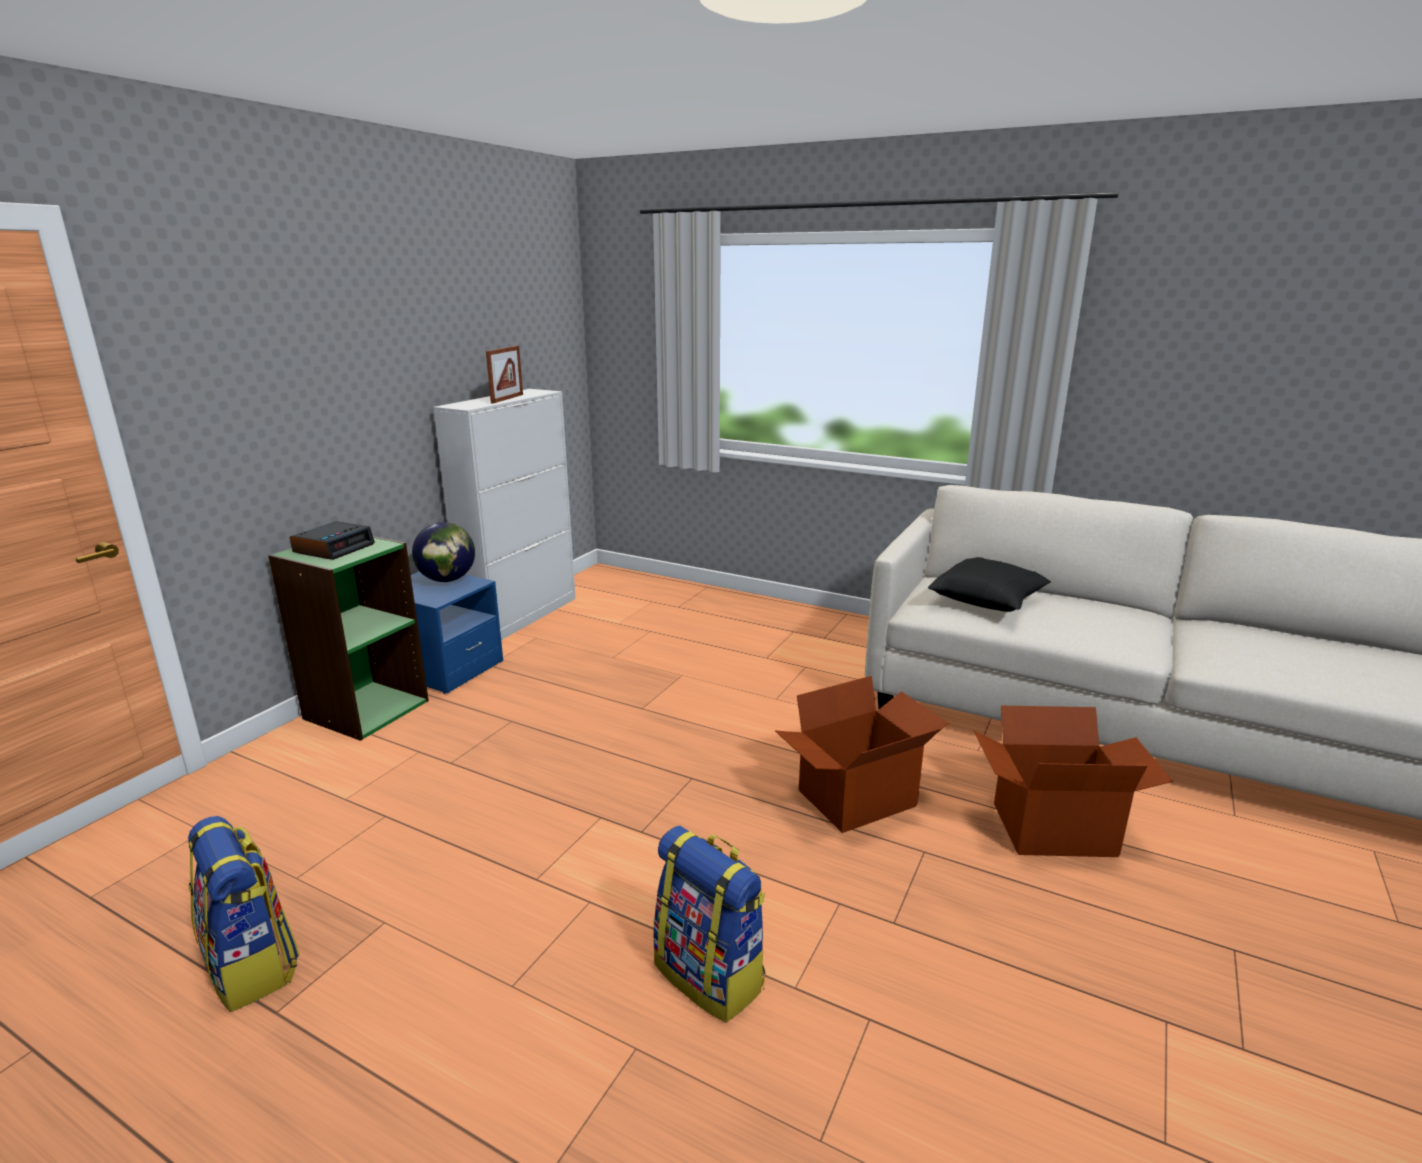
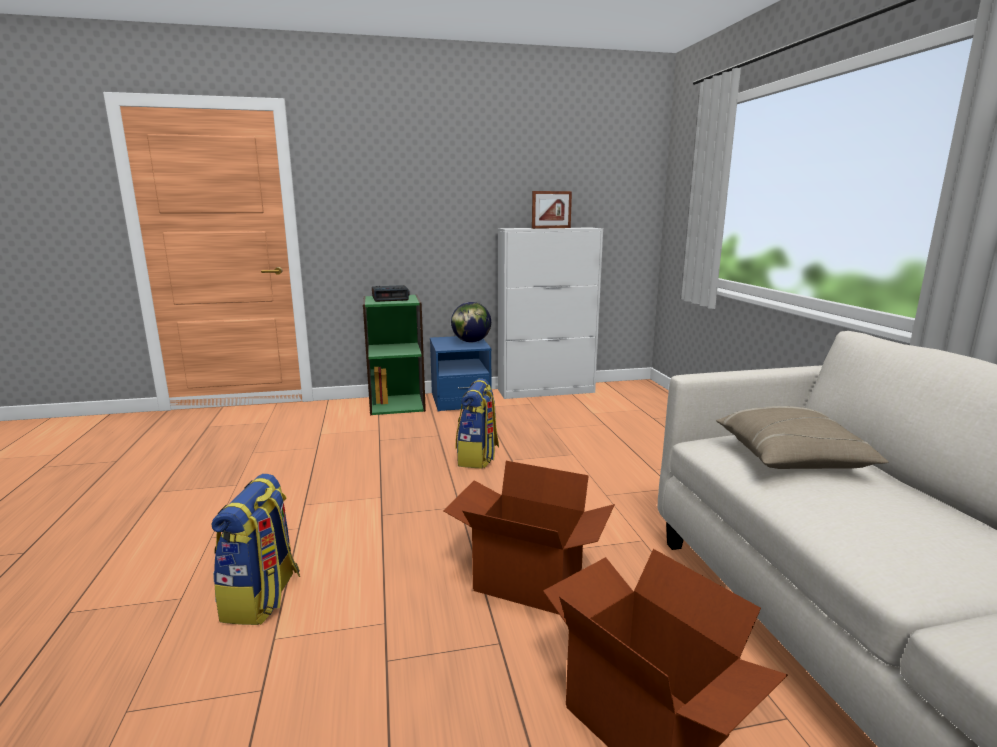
camera: 50 degrees right, 5 degrees down
backpack [188,816,300,1012] -> backpack moved to [456,379,499,468]
black pillow [928,557,1051,612] -> beige pillow [716,406,889,469]

